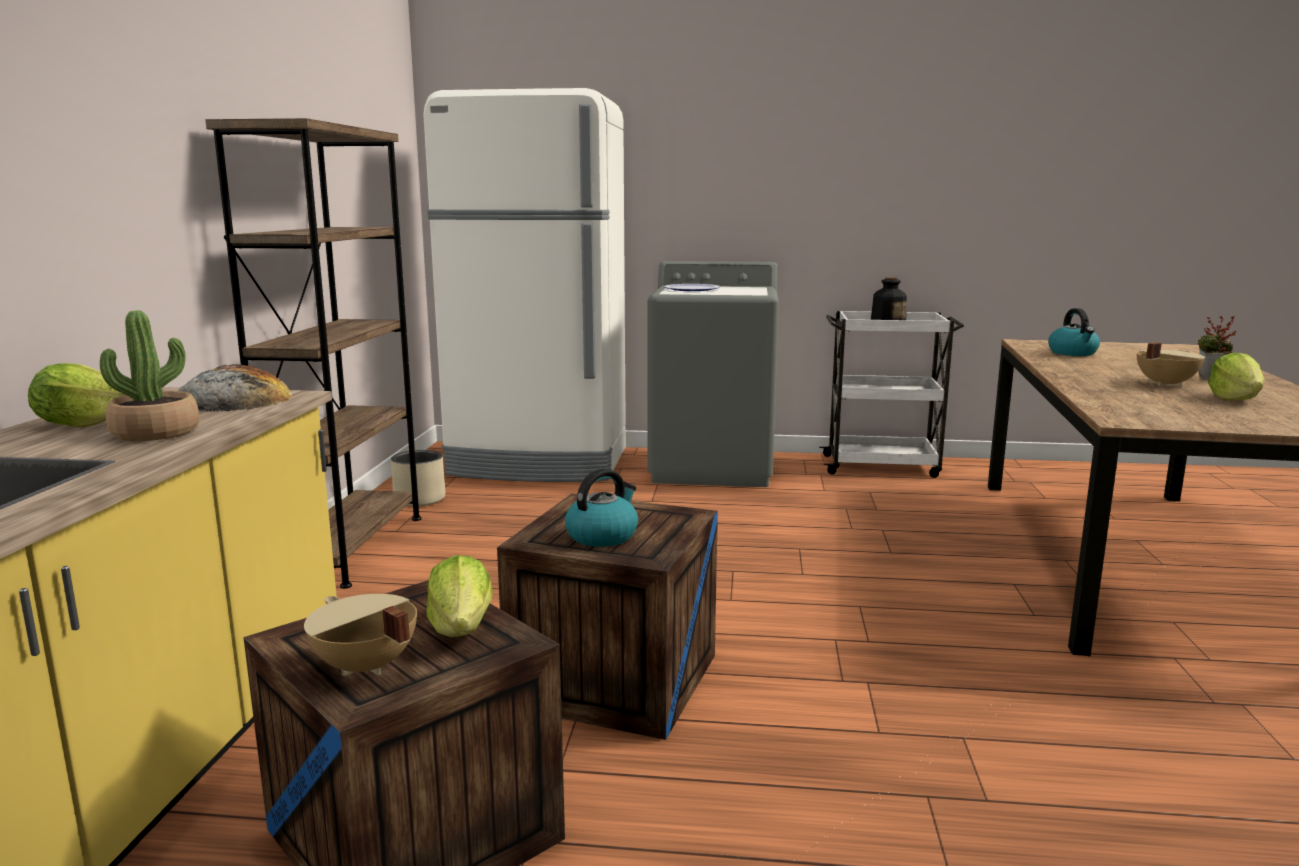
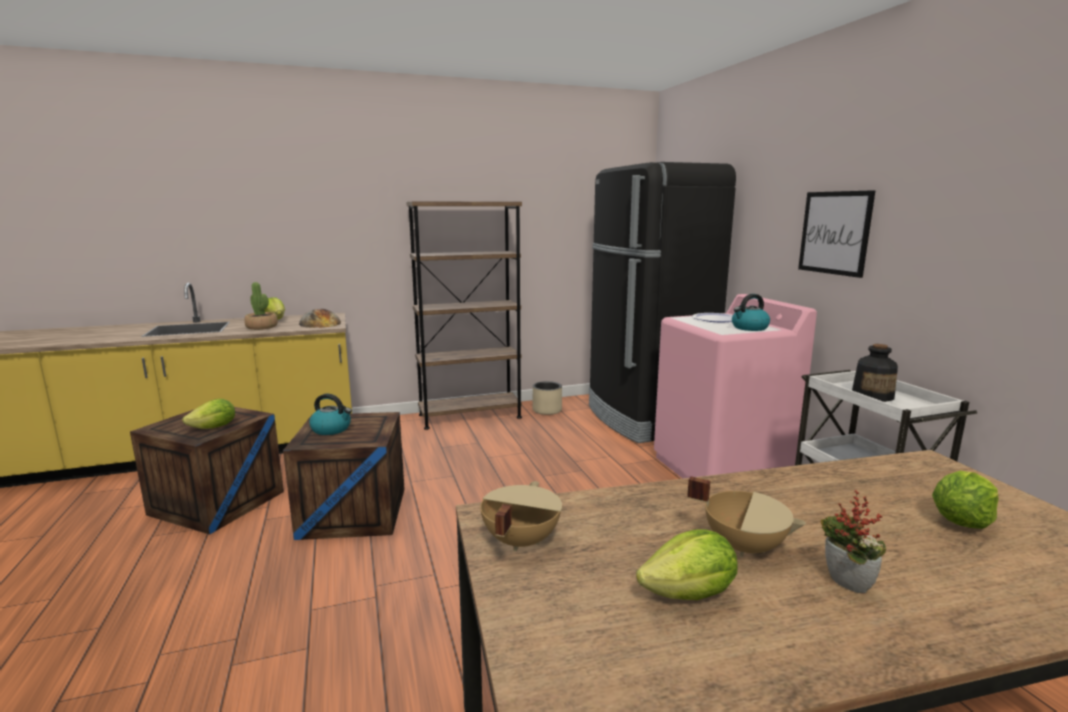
camera: 65 degrees right, 0 degrees up
beige cooking pot [304,594,417,676] -> beige cooking pot moved to [480,481,562,552]
white fridge [424,88,626,482] -> black fridge [589,162,736,443]
grey washing machine [648,261,779,487] -> pink washing machine [654,294,817,479]
kettle [1048,308,1100,356] -> kettle moved to [732,294,770,331]
none -> picture [798,190,876,278]
none -> lettuce [932,470,999,529]

